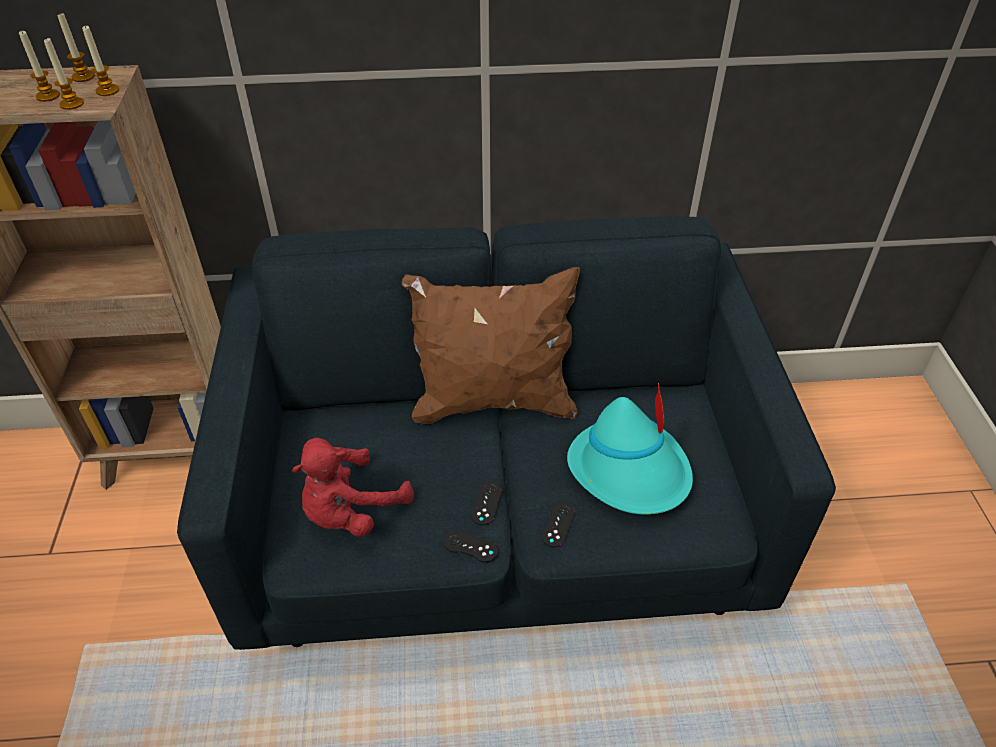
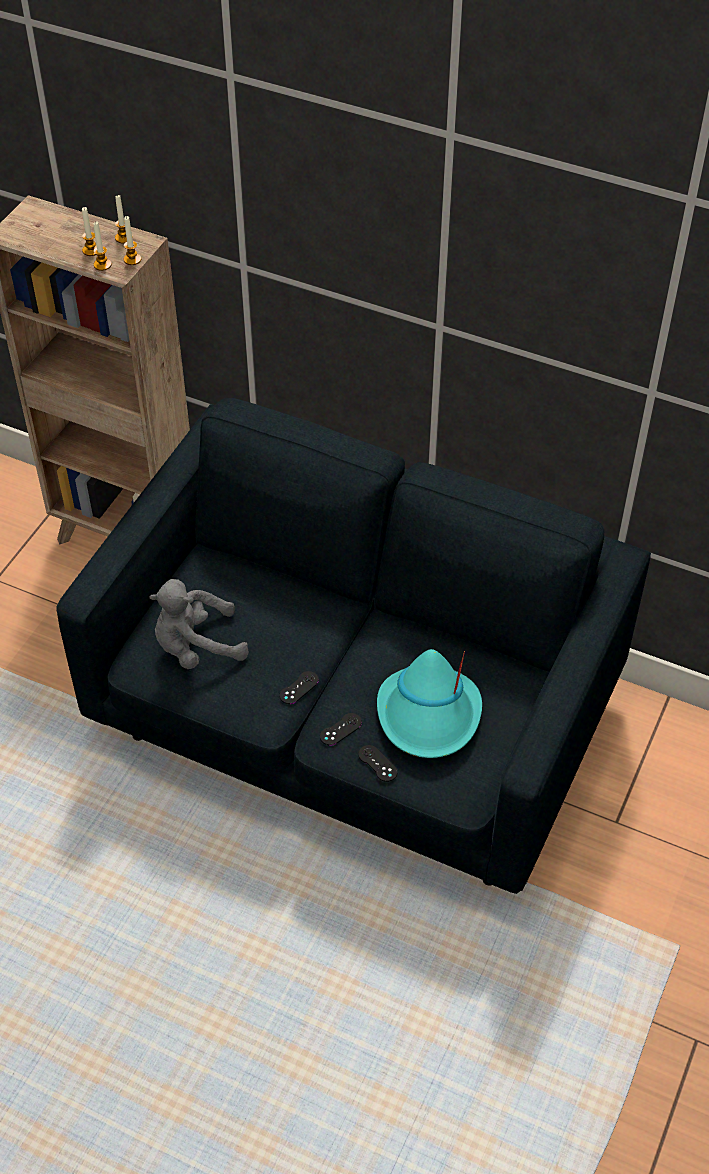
camera: 30 degrees right, 5 degrees up
red plush toy [292,438,414,537] -> grey plush toy [149,579,249,669]
brown pillow [401,267,580,424] -> none
black game controller [444,531,498,562] -> black game controller moved to [358,745,398,782]

